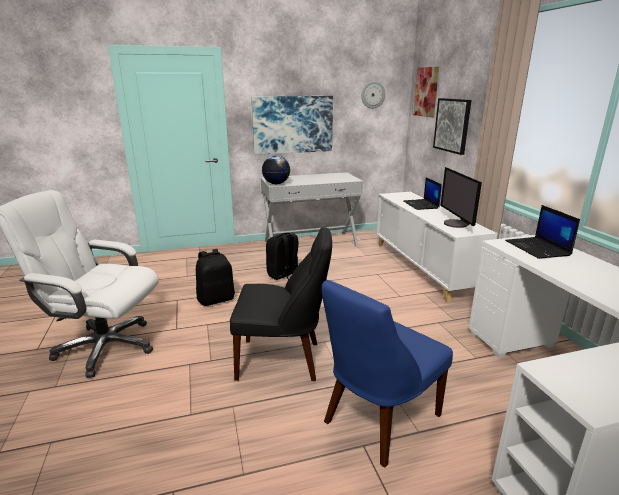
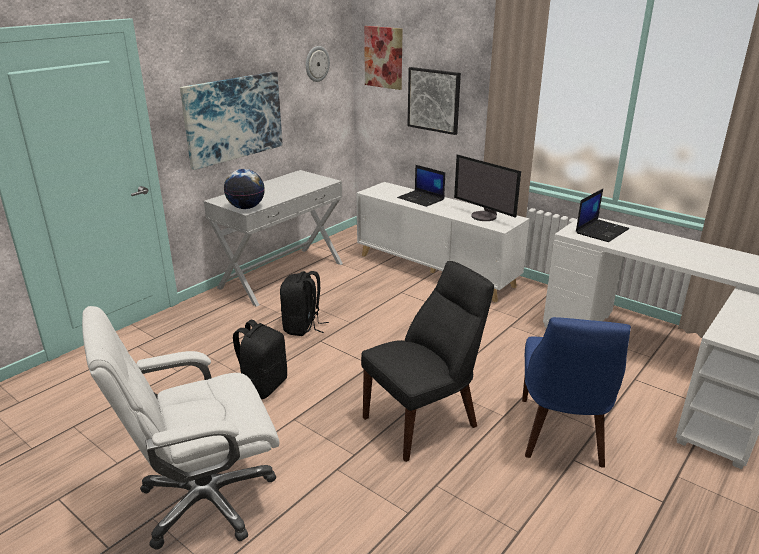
camera: 35 degrees left, 5 degrees up
laptop [505,205,580,259] -> laptop turned 90 degrees counterclockwise [576,189,629,242]

